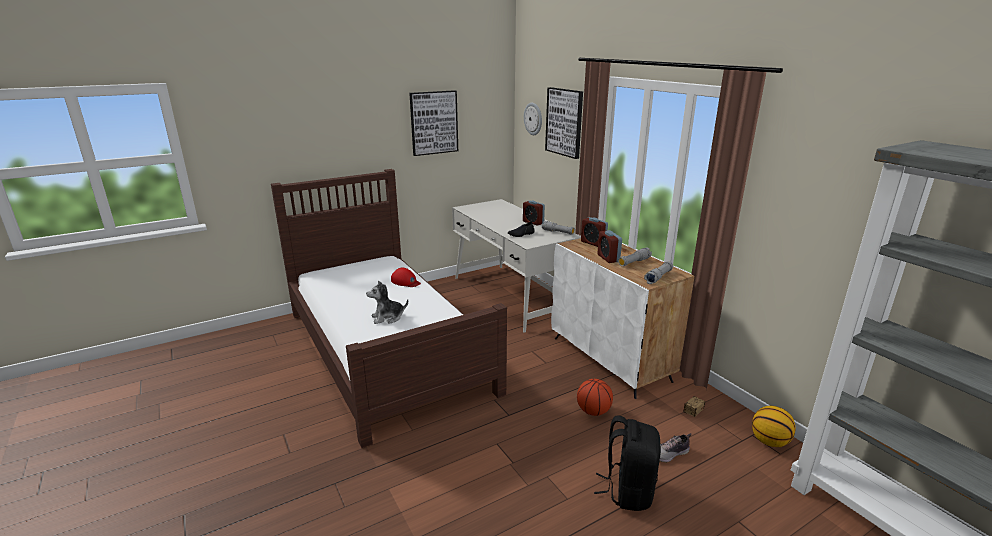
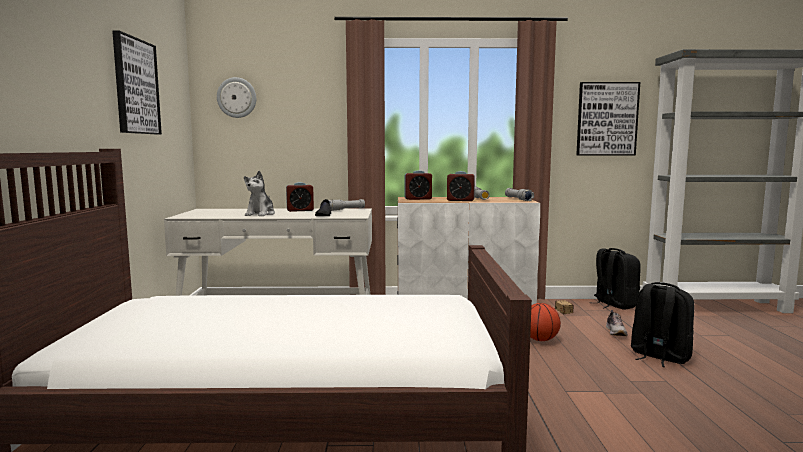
camera: 60 degrees left, 15 degrees down
plush toy [366,280,408,324] -> plush toy moved to [244,171,275,216]
red cap [391,268,421,287] -> none
picture [545,87,583,159] -> picture moved to [576,82,640,155]
basketball [752,406,796,447] -> black backpack [594,248,641,310]

